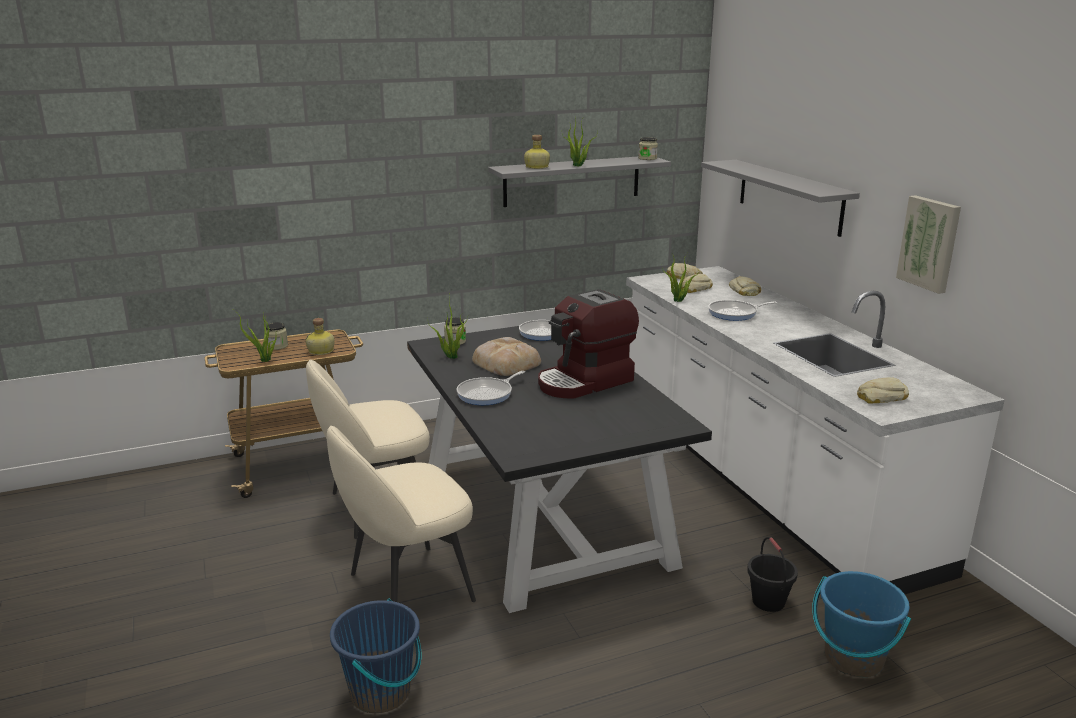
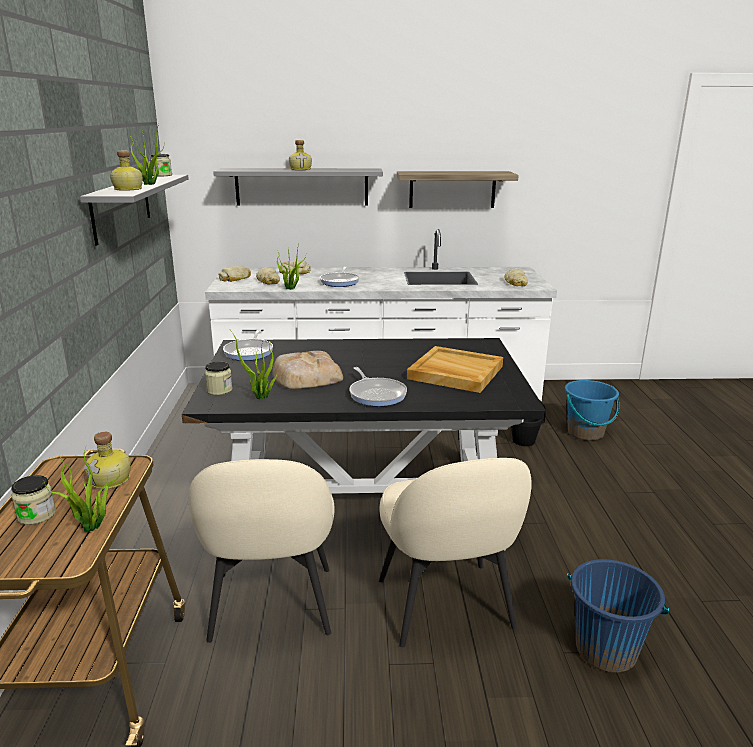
camera: 70 degrees left, 0 degrees up
coffee machine [538,289,639,399] -> none
picture [896,195,961,294] -> shelf [397,171,519,208]
none -> bottle [289,140,312,170]
none -> beige tray [407,346,503,393]

